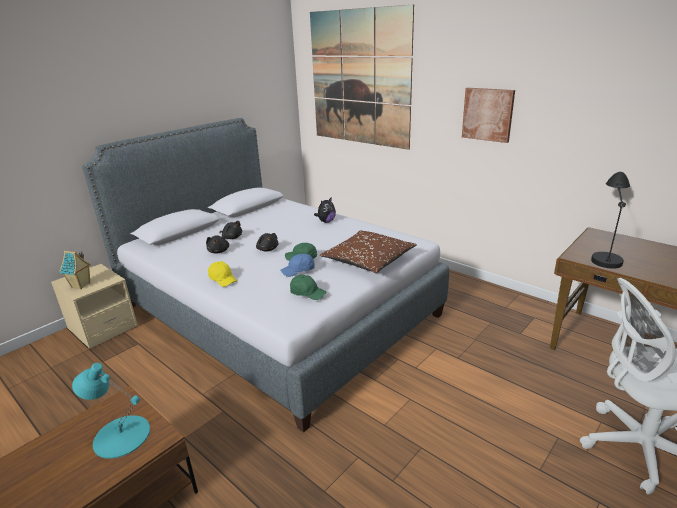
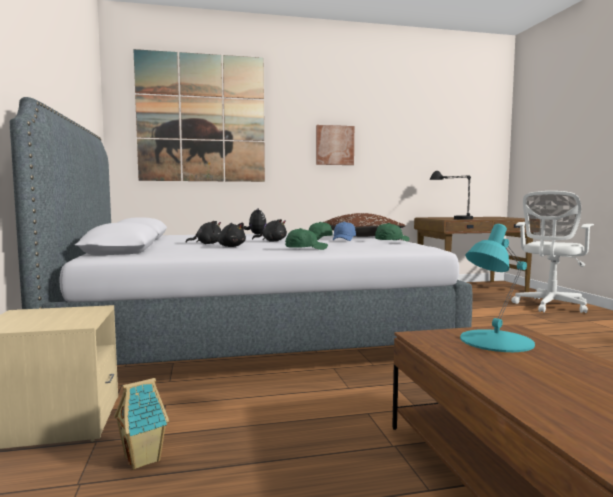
camera: 55 degrees left, 20 degrees down
toy house [59,250,91,289] -> toy house moved to [114,378,169,470]
yellow cap [208,261,237,287] -> green cap [285,228,328,250]

